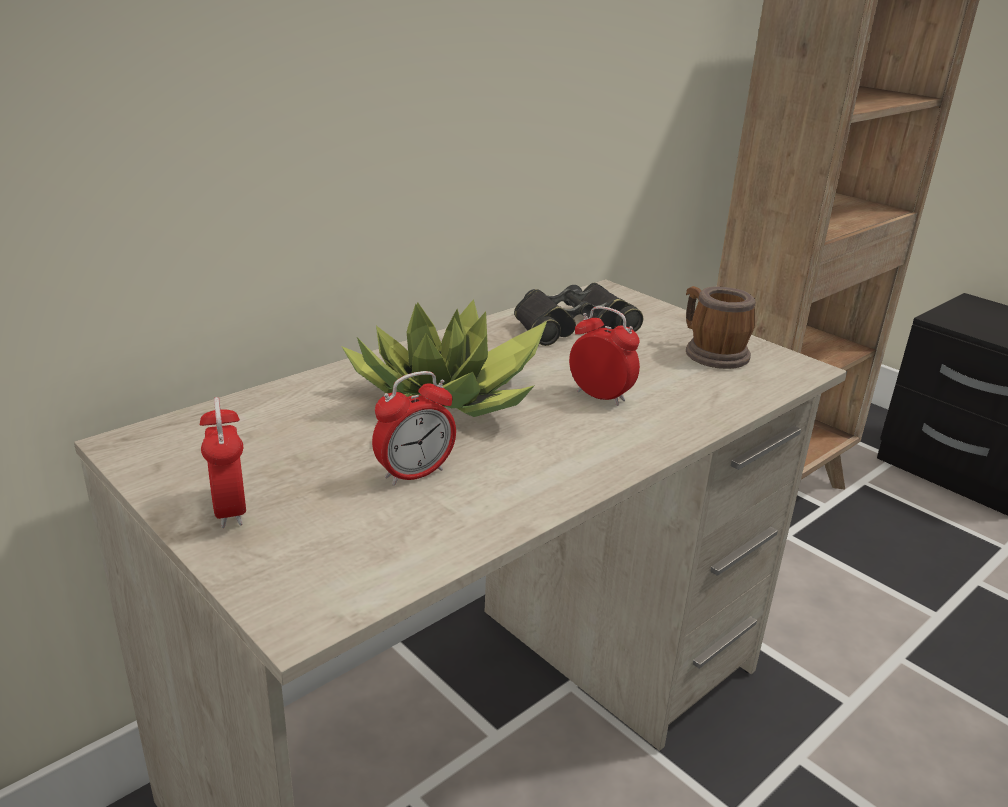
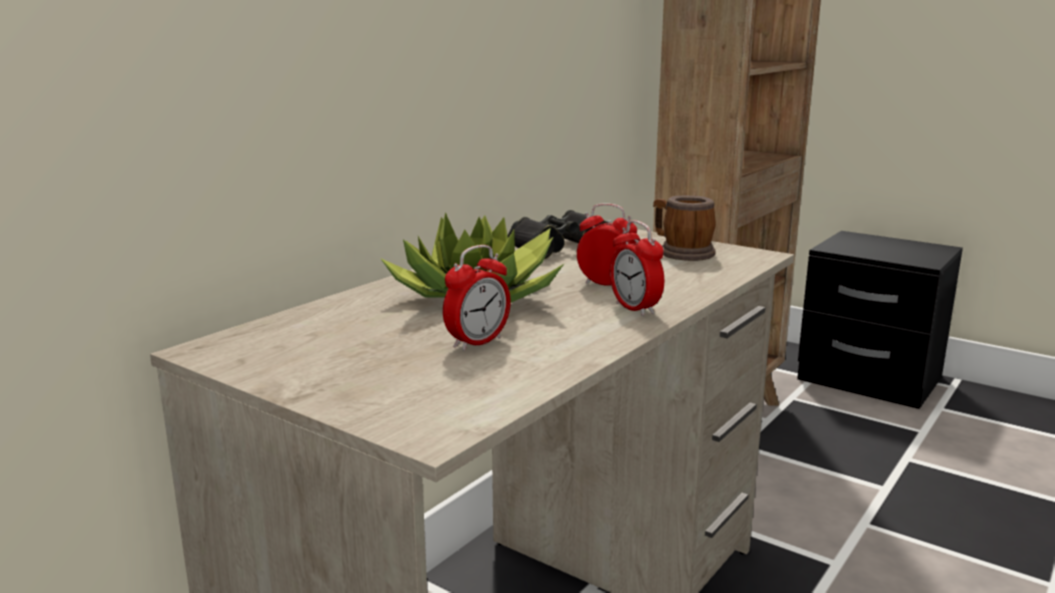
camera: 10 degrees left, 10 degrees down
alarm clock [200,397,246,528] -> alarm clock moved to [610,220,664,316]

